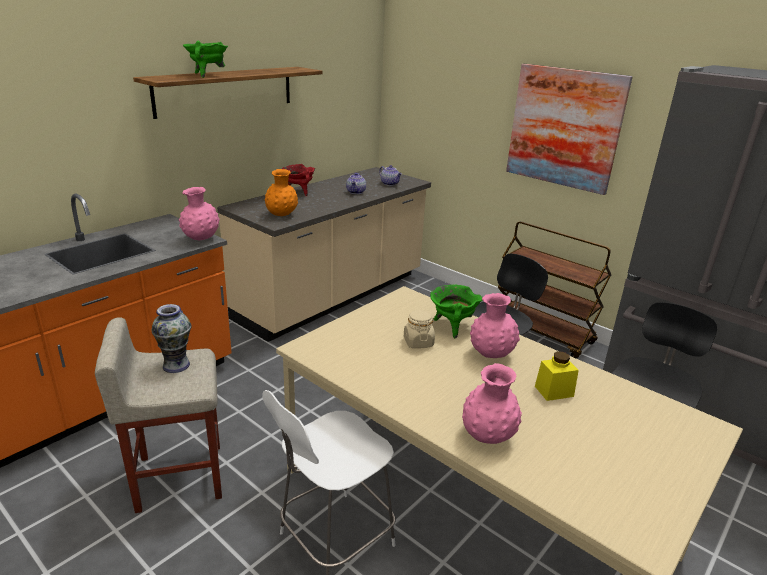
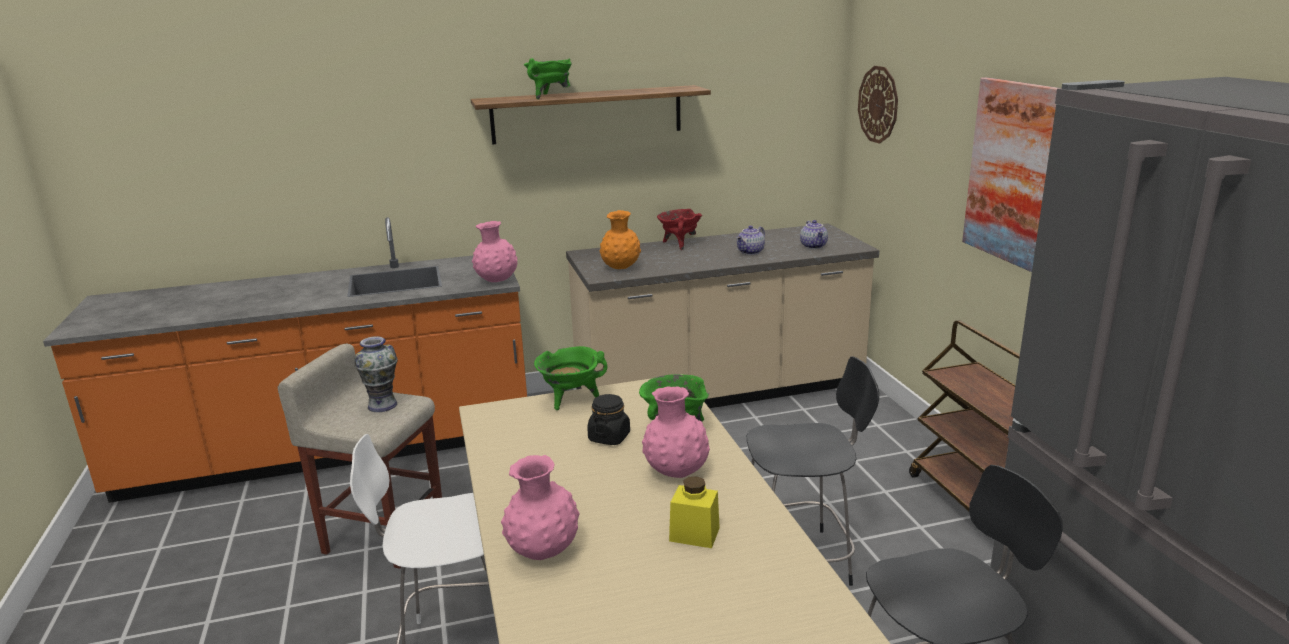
camera: 35 degrees right, 5 degrees down
beige jar [404,310,435,348] -> black jar [587,394,630,445]
none -> green cooking pot [534,346,607,410]
none -> wall clock [858,66,898,144]

